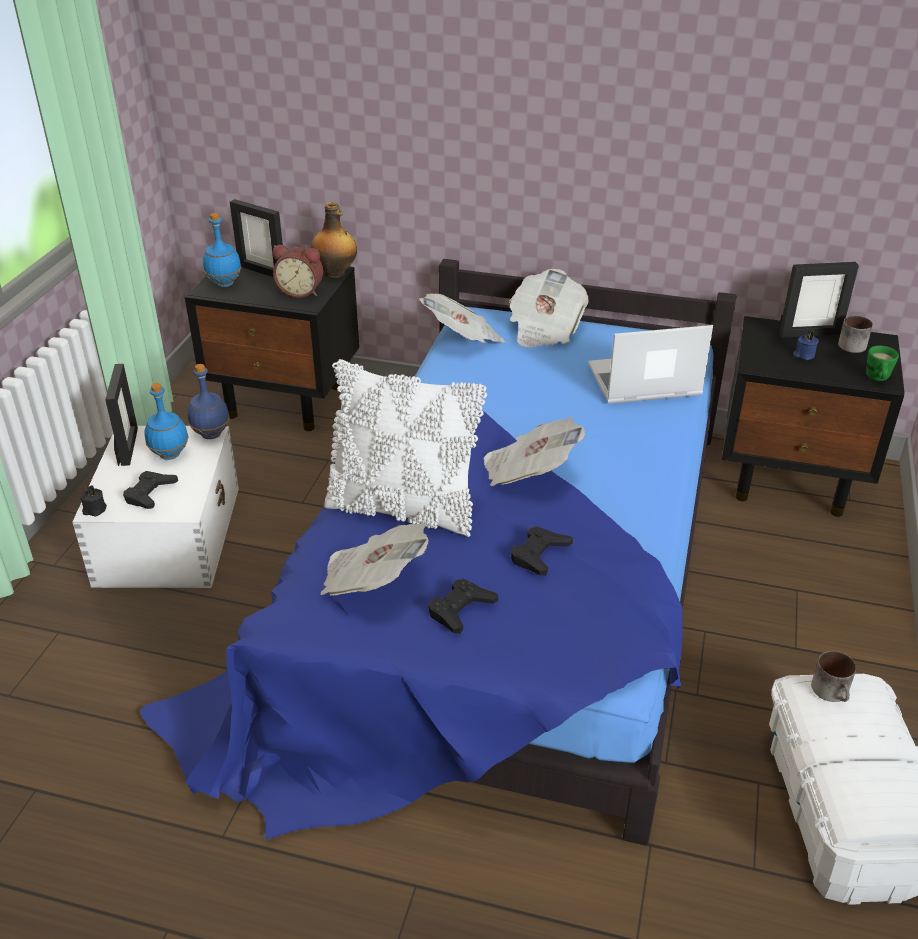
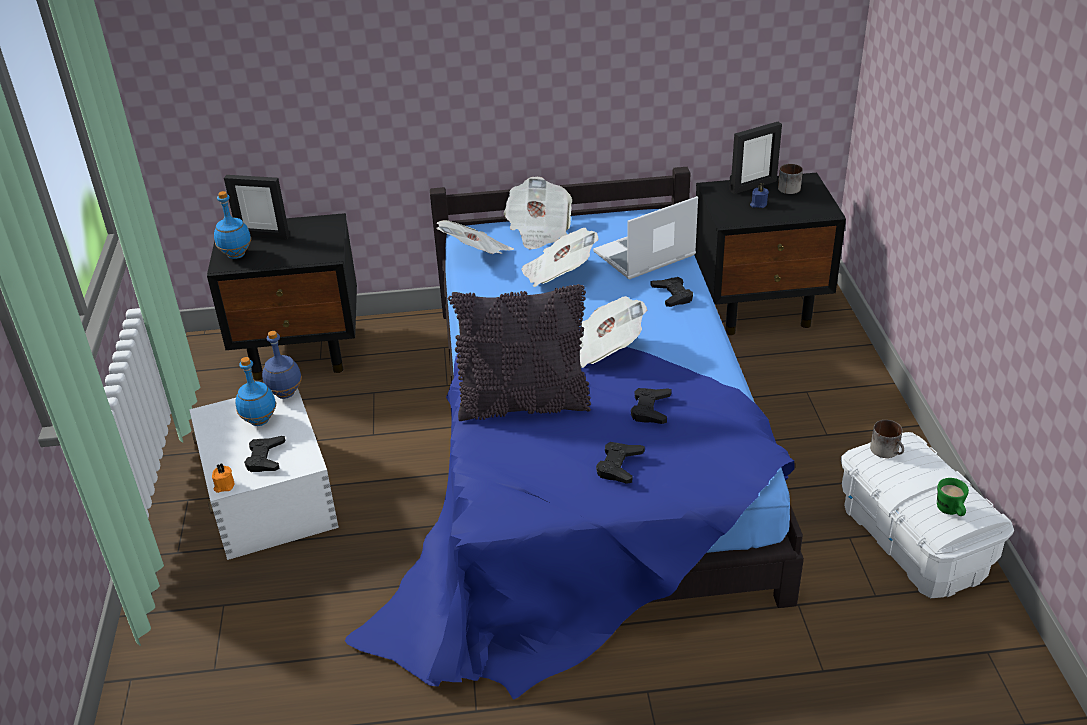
camera: 20 degrees left, 0 degrees up
black candle [80,485,107,517] -> orange candle [212,463,234,493]
picture frame [105,364,138,466] -> none
alarm clock [273,245,323,298] -> none
bottle [310,202,357,278] -> none
newspaper [320,523,429,595] -> newspaper moved to [521,228,598,287]
white pillow [324,359,487,537] -> black pillow [448,284,591,421]
green mug [866,346,899,381] -> green mug moved to [937,478,969,516]
none -> black game controller [650,277,693,307]

